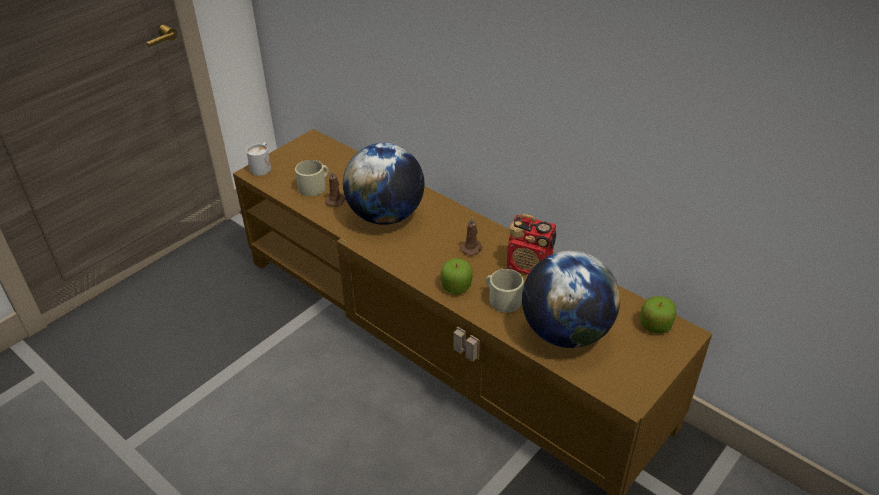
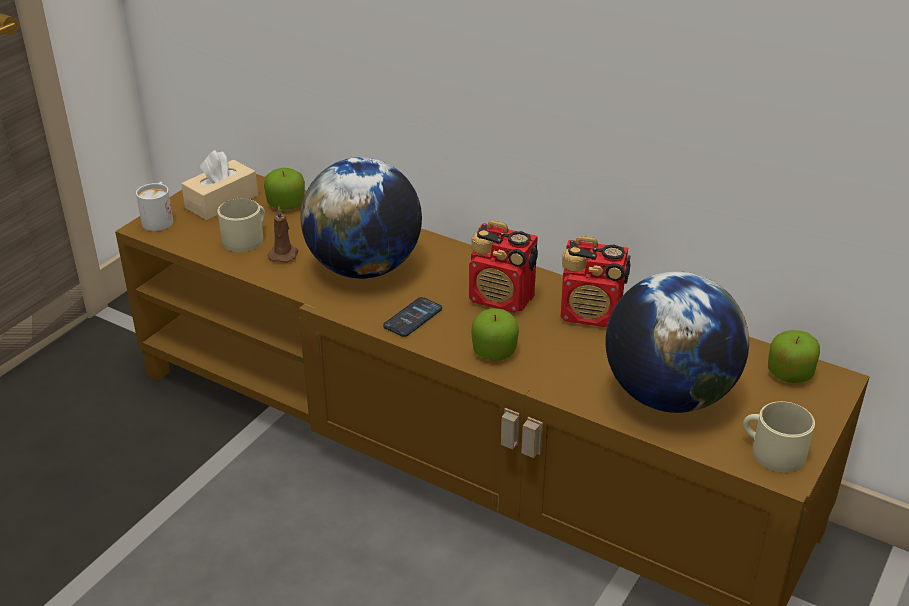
camera: 10 degrees left, 5 degrees down
brown candle [460,217,482,256] -> radio [469,220,538,313]
beige mug [486,269,524,313] -> beige mug moved to [743,401,815,472]
none -> beige tissue box [181,150,258,220]
none -> apple [264,168,305,210]
none -> phone [383,297,442,337]

